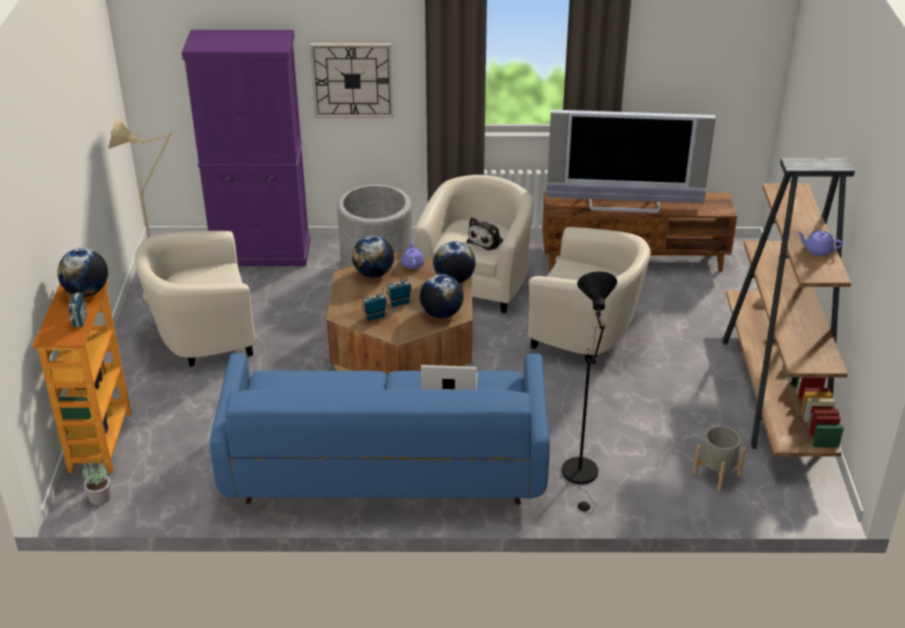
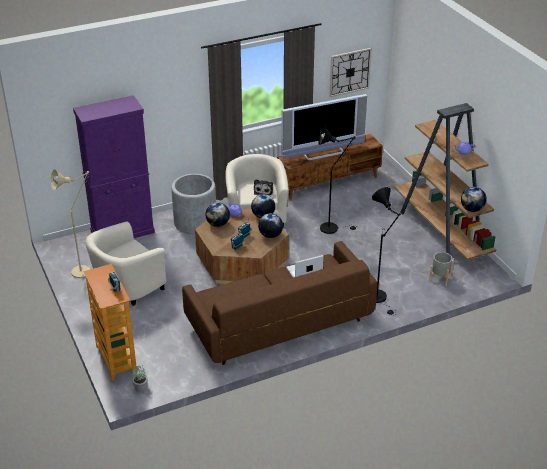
camera: 25 degrees left, 0 degrees up
globe [57,248,108,297] -> globe moved to [461,187,487,212]
blue sofa [210,353,550,505] -> brown sofa [182,241,377,365]
wall clock [310,43,394,118] -> wall clock moved to [329,48,372,97]
beige armchair [528,227,650,364] -> black floor lamp [318,127,356,234]

